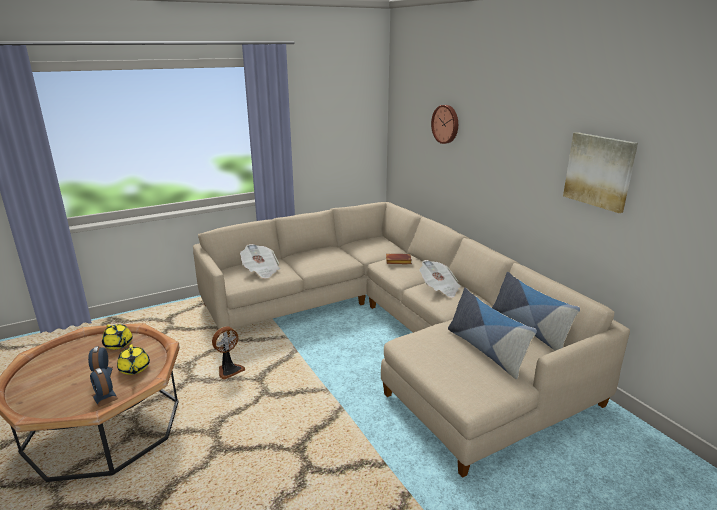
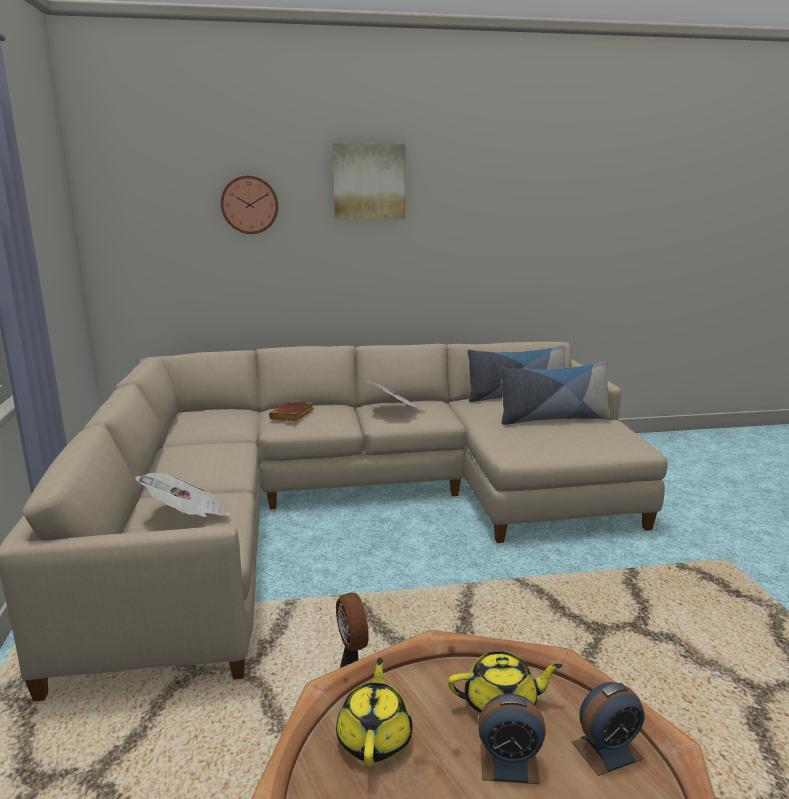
camera: 70 degrees left, 5 degrees down
yellow teapot [102,324,133,350] -> yellow teapot turned 60 degrees counterclockwise [336,658,412,766]
picture [563,132,638,213] -> picture moved to [333,143,406,219]

